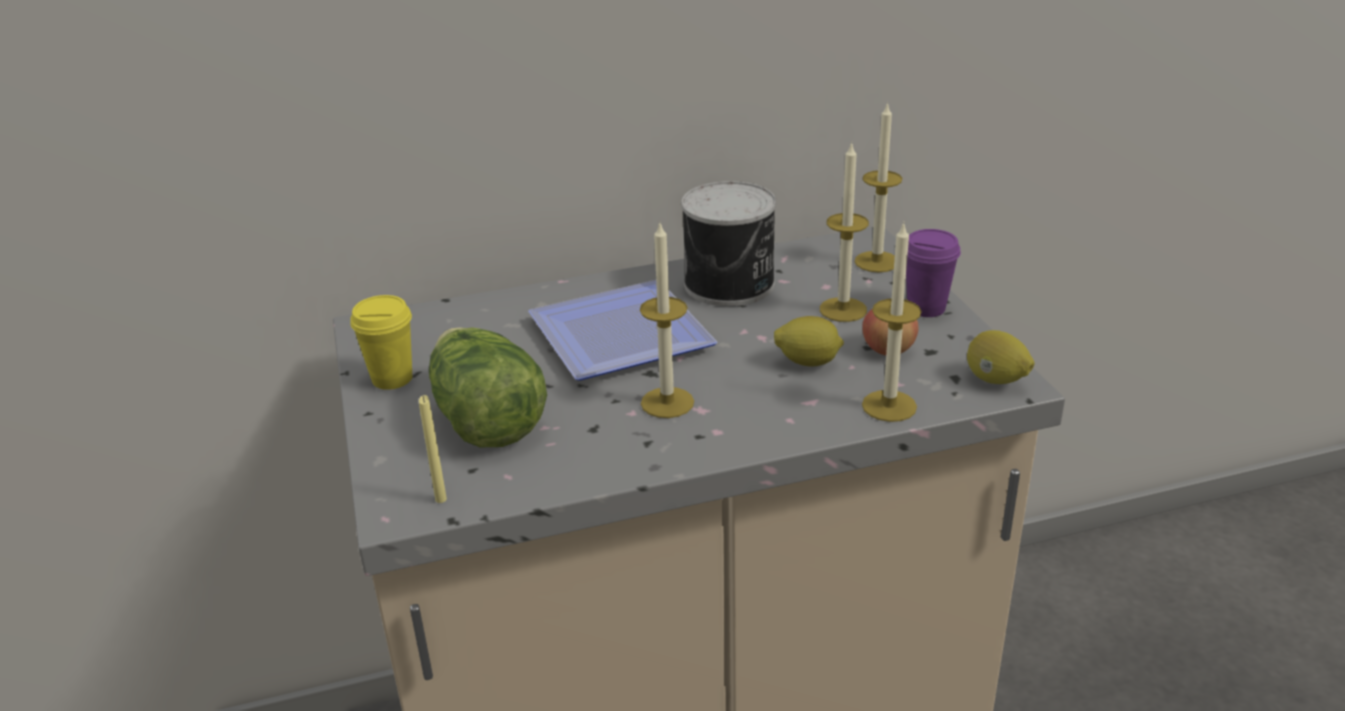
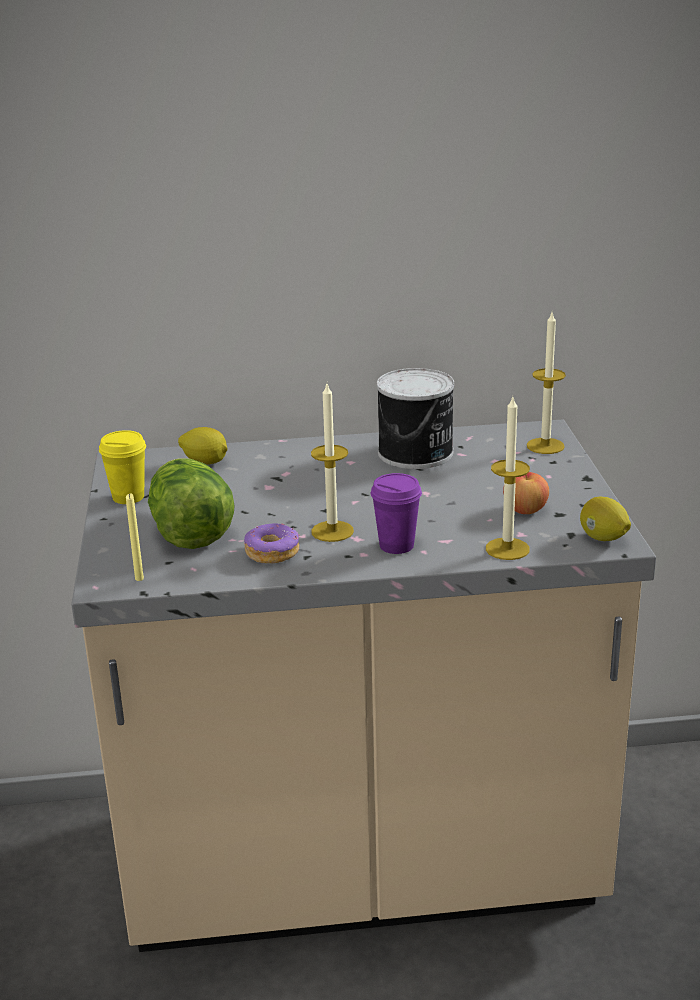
camera: 10 degrees right, 5 degrees down
plate [528,280,717,381] -> none
lemon [774,316,844,367] -> lemon moved to [178,427,228,465]
candle [820,142,869,322] -> none
purple cup [906,229,961,317] -> purple cup moved to [371,473,422,554]
none -> donut [244,523,300,563]

